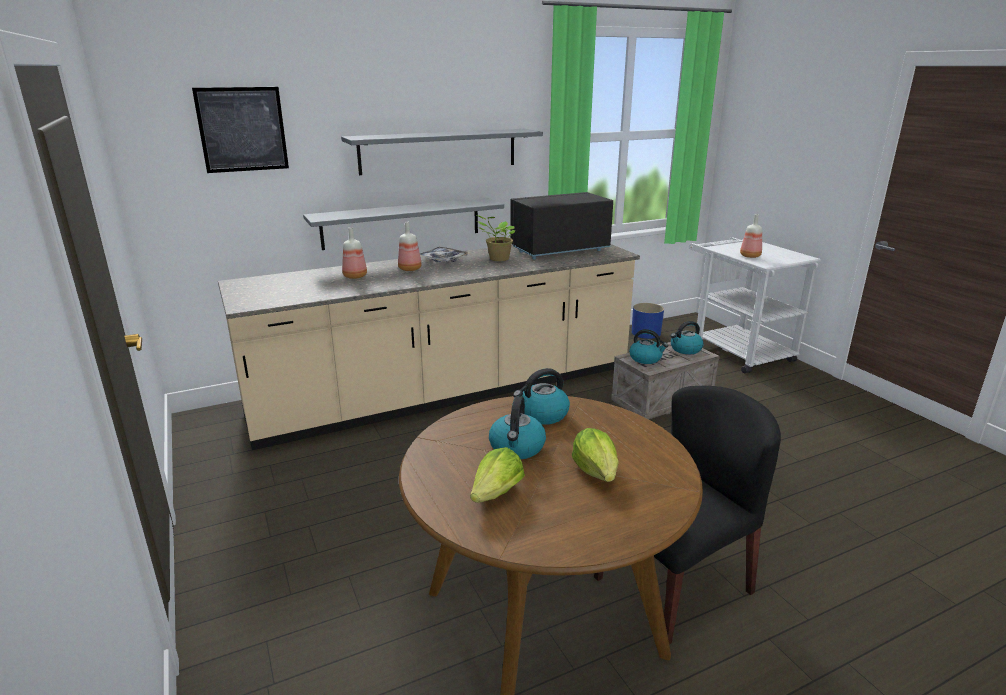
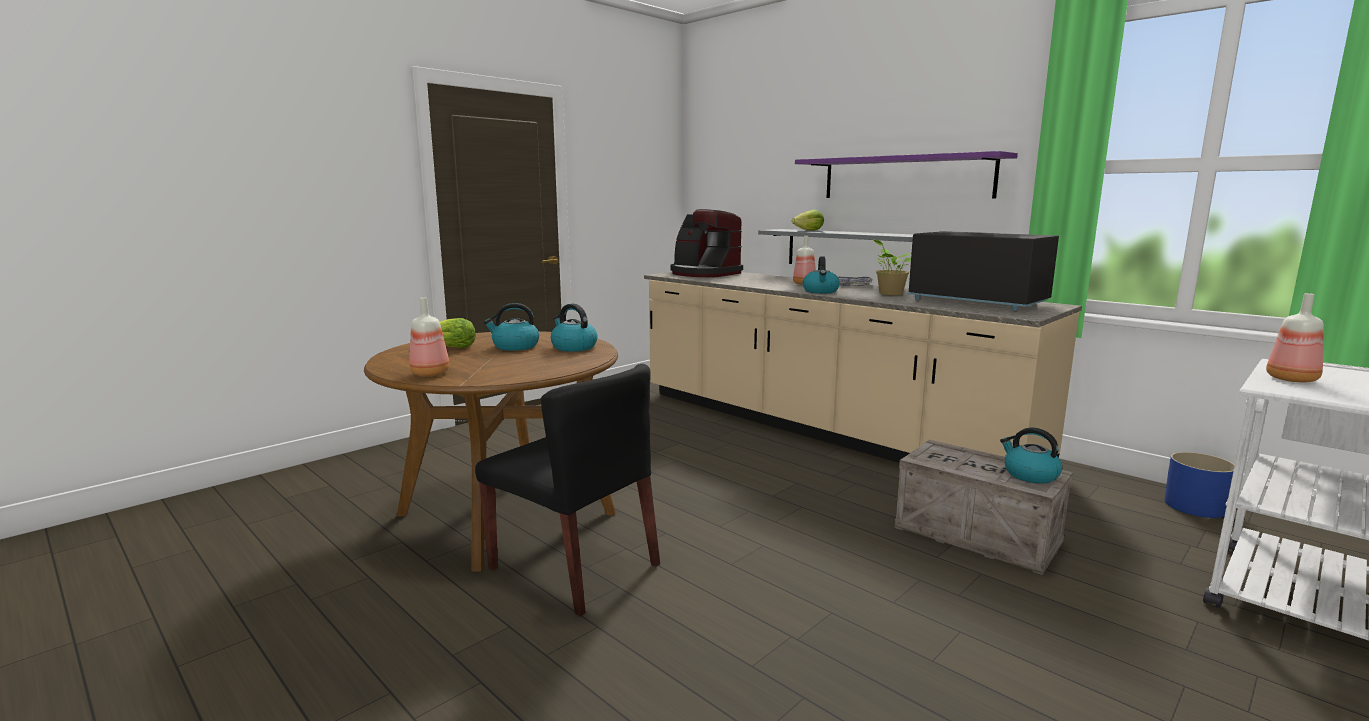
camera: 70 degrees right, 10 degrees down
picture [192,87,289,173] -> none
grey shelf [341,129,543,175] -> purple shelf [795,151,1018,199]
bottle [342,227,367,279] -> bottle moved to [409,297,450,376]
lettuce [572,428,619,482] -> lettuce moved to [792,210,824,231]
kettle [629,329,668,364] -> kettle moved to [803,256,840,293]
none -> coffee machine [671,209,743,277]

